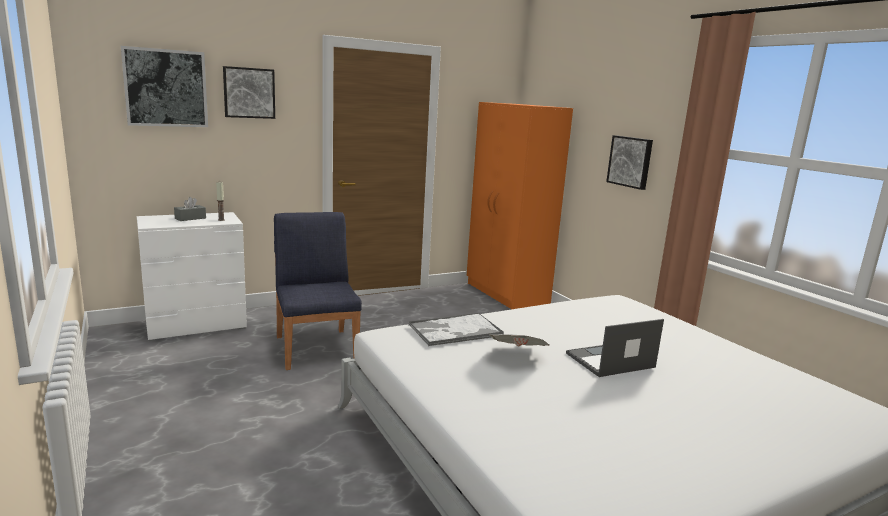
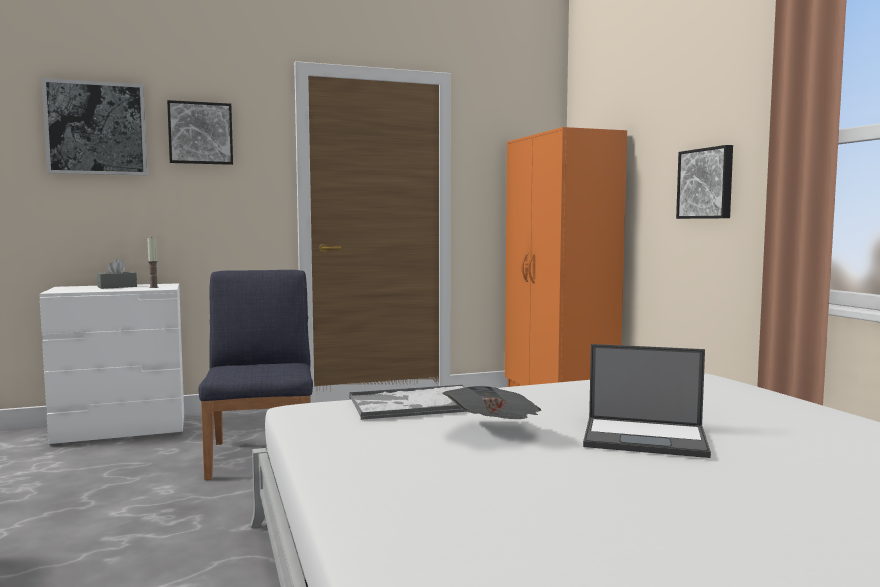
camera: 10 degrees right, 10 degrees down
laptop [566,319,664,377] -> laptop turned 150 degrees counterclockwise [583,344,711,458]

